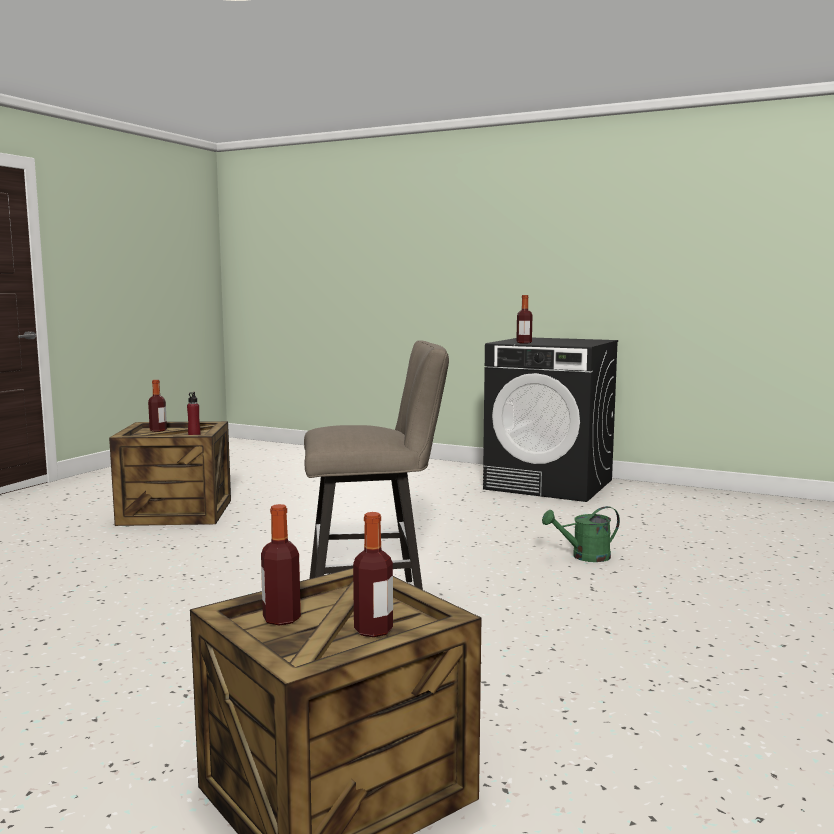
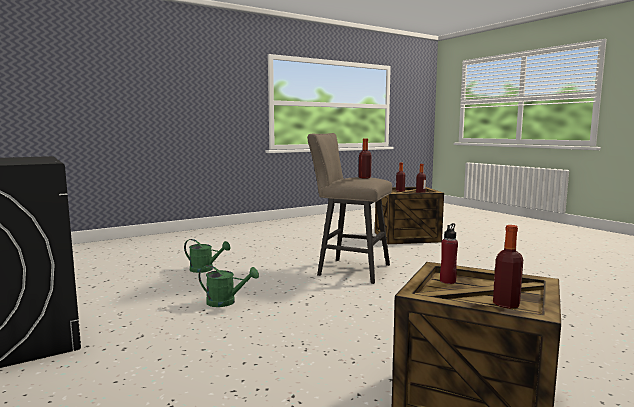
camera: 150 degrees left, 0 degrees up
bottle [516,295,532,343] -> bottle moved to [359,138,372,179]
none -> green watering can [198,265,259,307]

